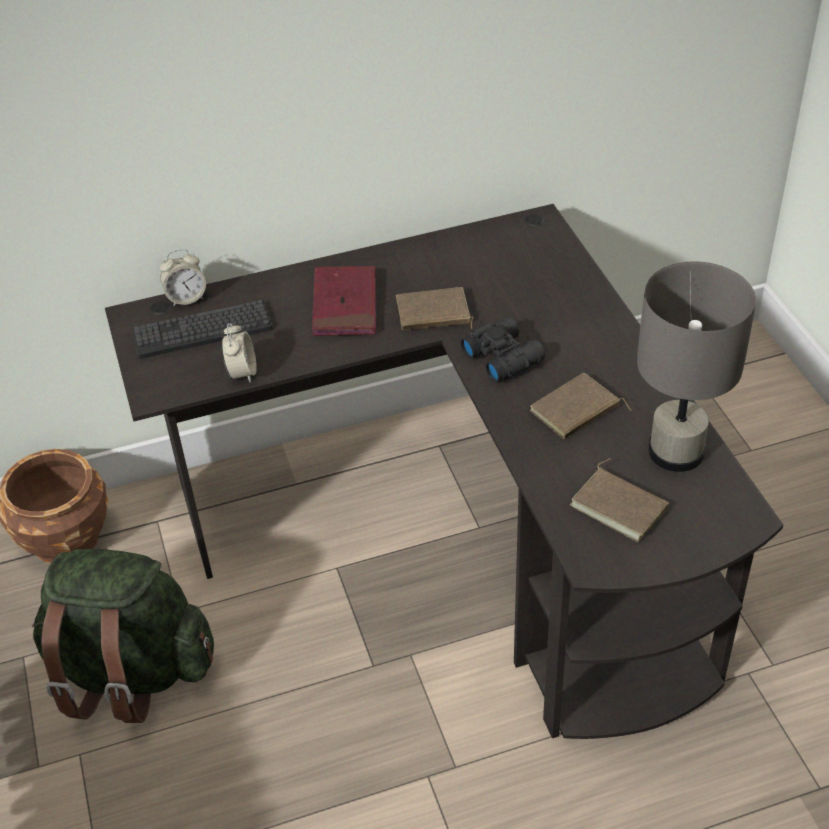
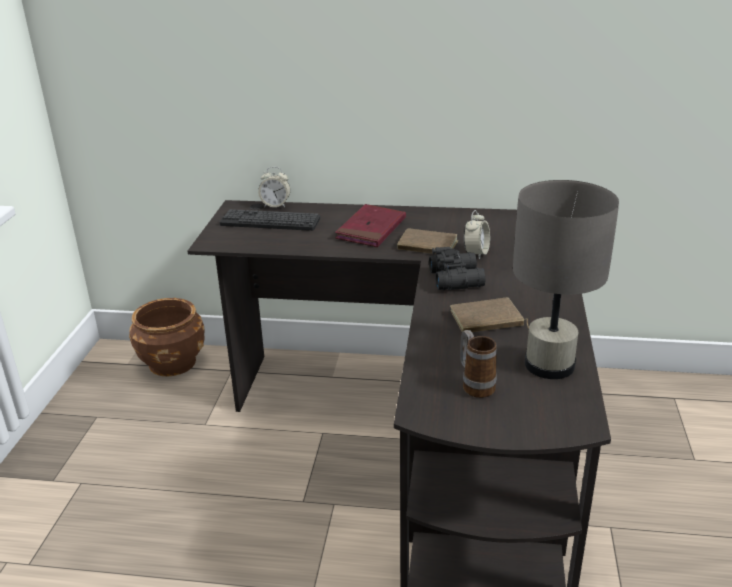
camera: 25 degrees right, 15 degrees down
green backpack [32,549,214,723] -> none
alarm clock [221,323,257,383] -> alarm clock moved to [464,210,490,259]
brown book [570,458,669,542] -> mug [460,330,497,398]

